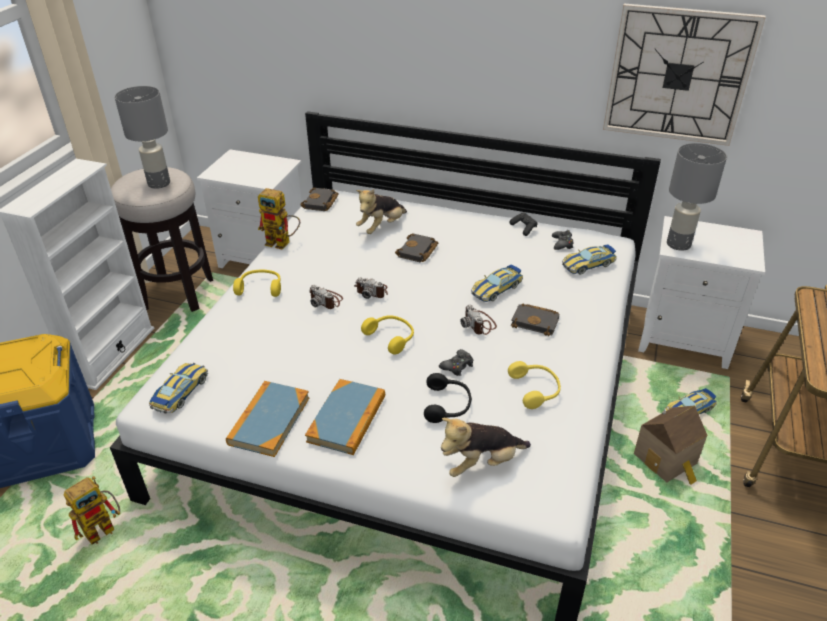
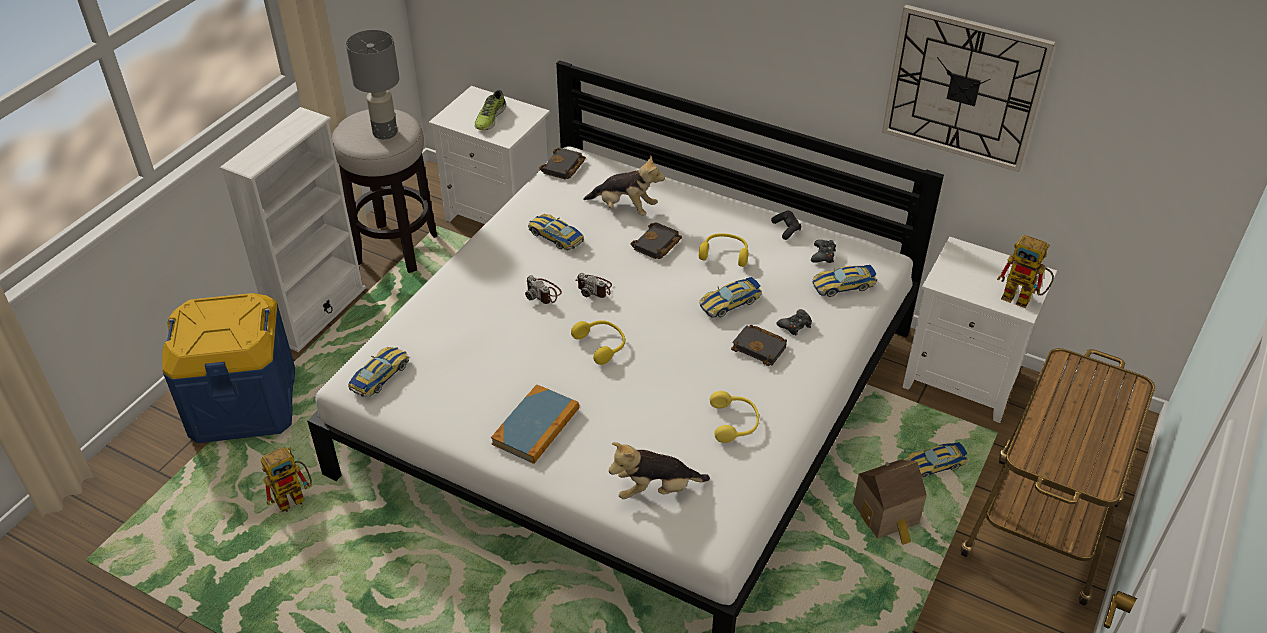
camera: 10 degrees right, 5 degrees up
book [226,381,309,457] -> none
yellow headphones [233,269,281,297] -> yellow headphones moved to [699,233,749,267]
toy robot [258,188,300,250] -> toy robot moved to [997,235,1054,308]
plush toy [356,189,407,234] -> plush toy turned 120 degrees counterclockwise [583,156,665,216]
black headphones [424,373,472,423] -> none
black game controller [439,349,473,376] -> black game controller moved to [777,309,812,336]
camera [461,304,497,335] -> none
grey table lamp [667,143,727,251] -> none
none -> shoe [475,90,506,130]
none -> toy car [528,214,584,250]

